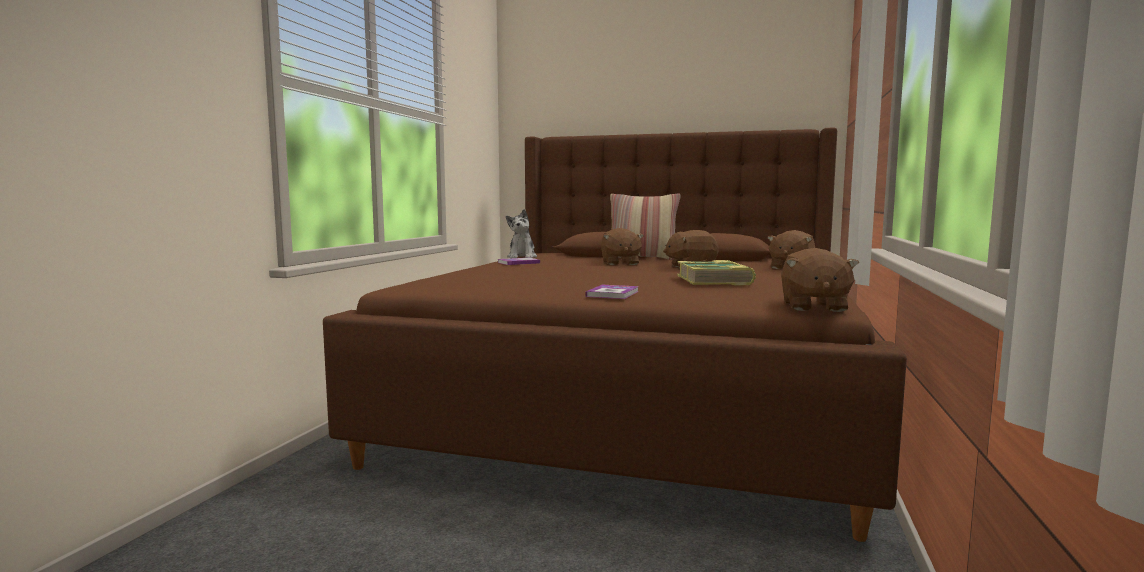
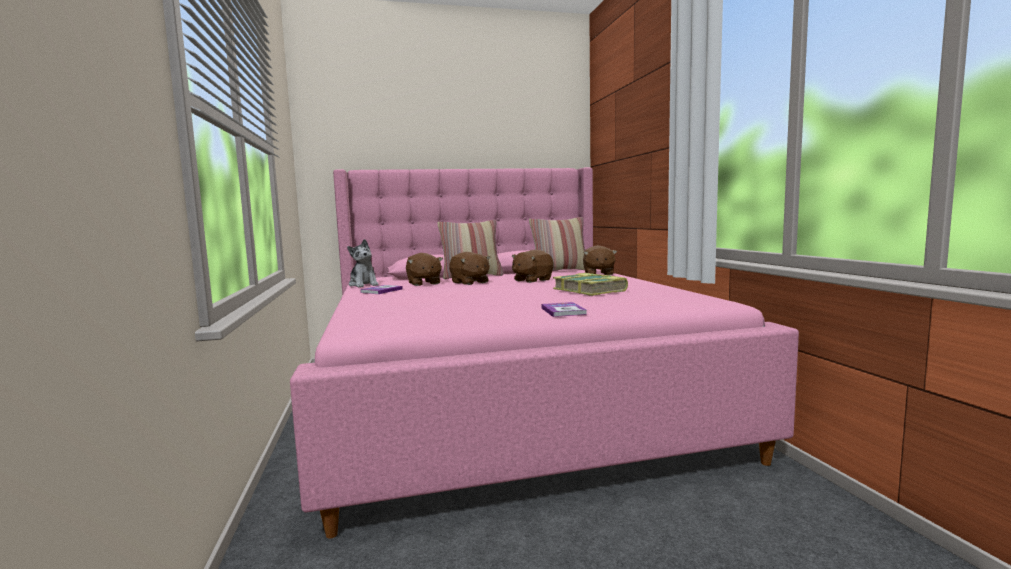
camera: 30 degrees left, 0 degrees up
brown bed [323,127,907,542] -> pink bed [290,167,799,539]
brown plush toy [781,248,859,312] -> brown plush toy moved to [406,253,443,286]
none -> pillow [529,217,585,271]

